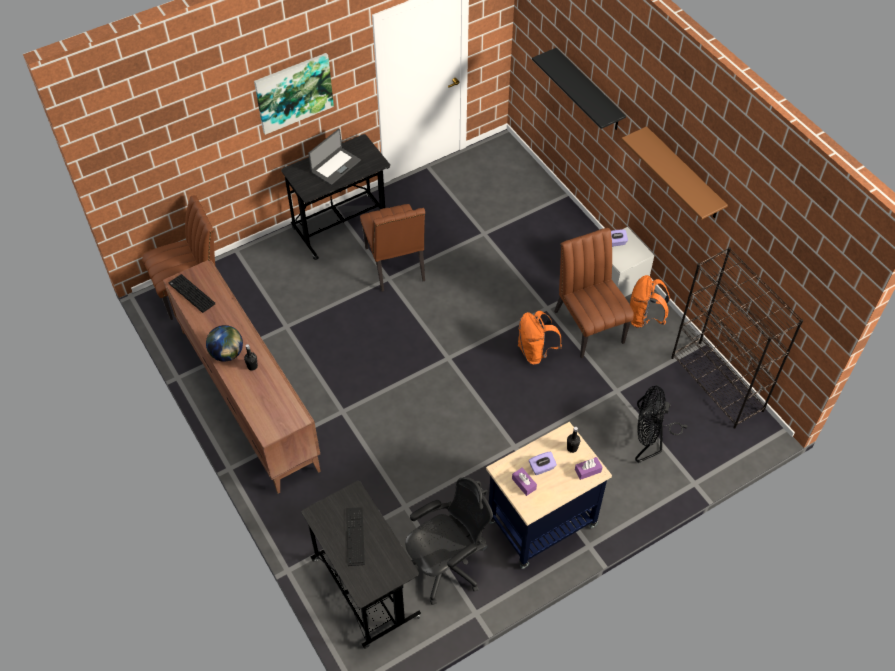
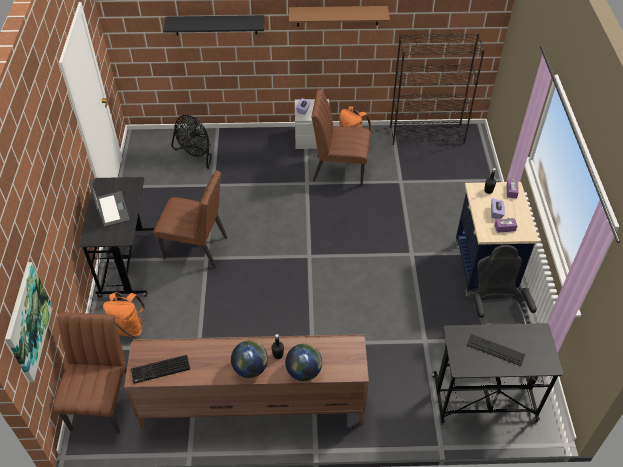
camera: 60 degrees left, 5 degrees down
picture [254,53,334,135] -> picture moved to [5,262,53,382]
orange backpack [518,311,562,365] -> orange backpack moved to [103,292,146,337]
black fan [635,386,688,463] -> black fan moved to [171,115,212,169]
none -> globe [285,344,322,381]

